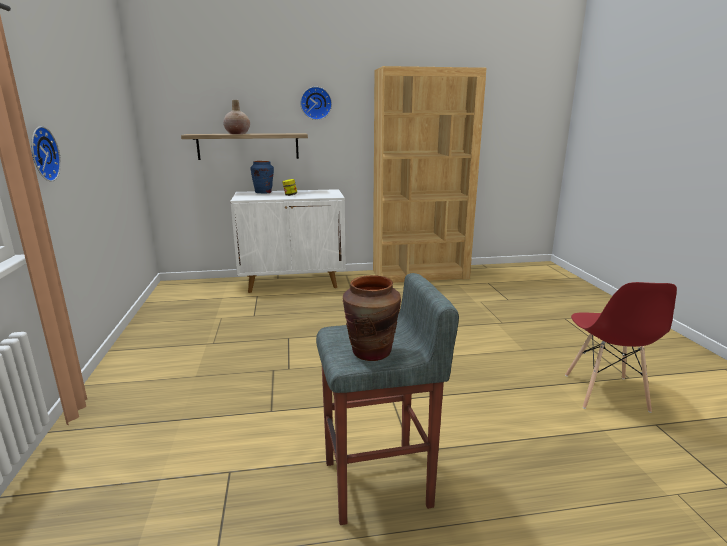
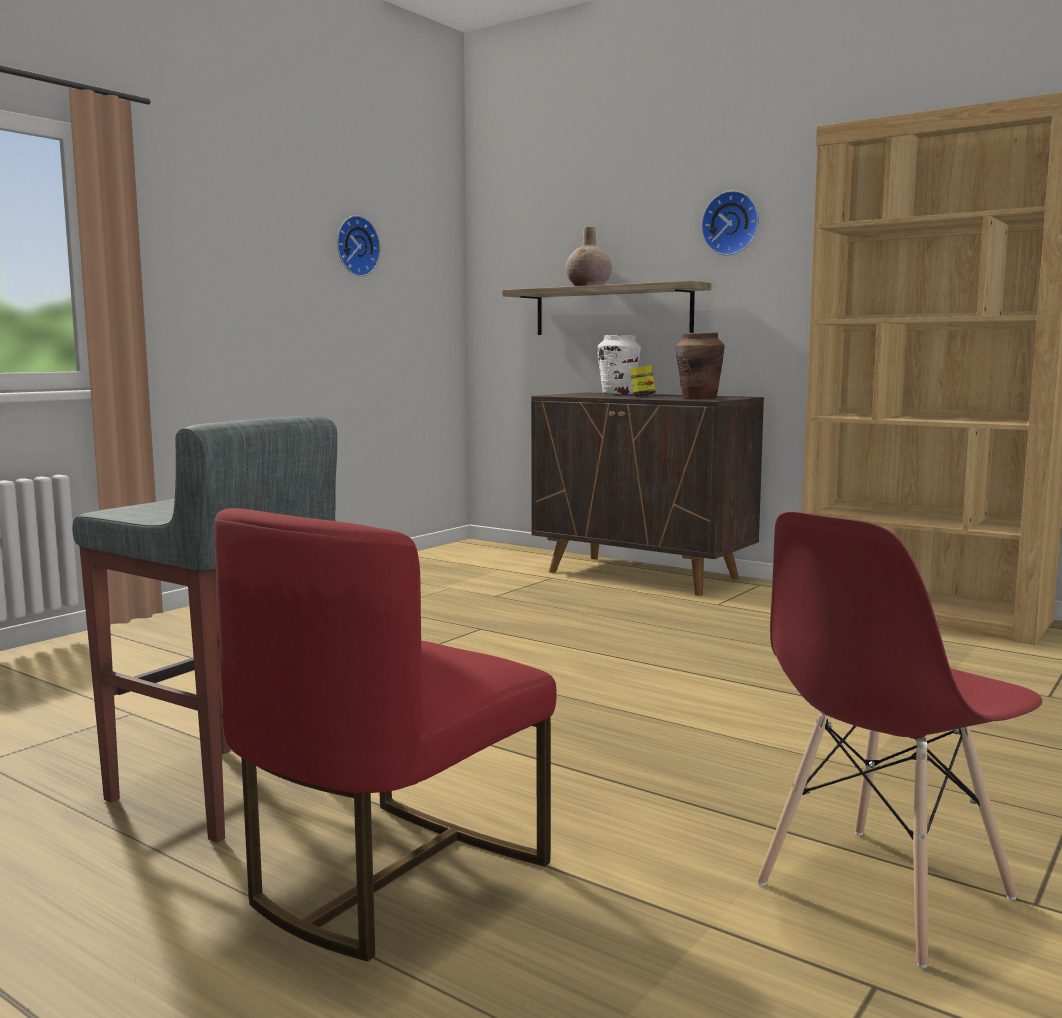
camera: 45 degrees right, 10 degrees down
wall clock [31,126,61,182] -> wall clock moved to [337,215,381,277]
white cabinet [230,189,346,293] -> brown cabinet [531,392,764,596]
blue vase [250,161,274,193] -> white vase [597,335,641,394]
brown vase [343,275,401,361] -> brown vase moved to [676,333,725,399]
none -> red chair [214,508,557,961]

